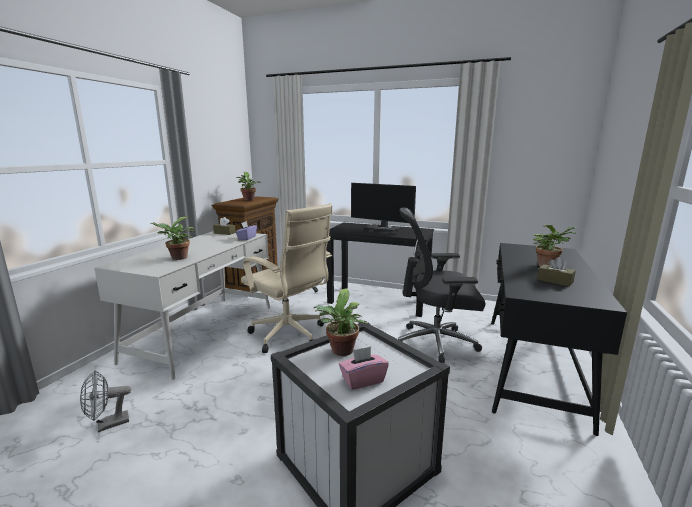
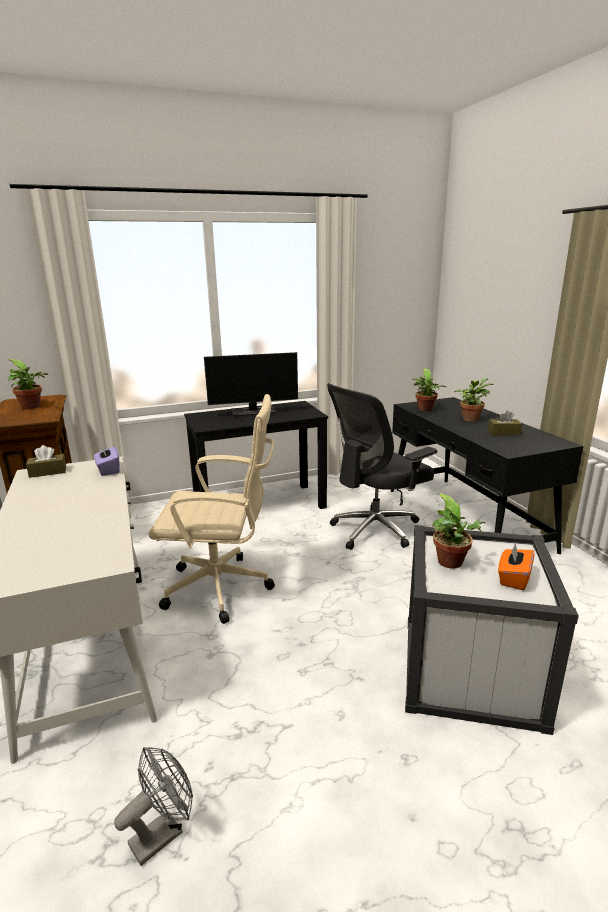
camera: 40 degrees left, 5 degrees up
grey fan [80,371,131,432] -> grey fan turned 150 degrees counterclockwise [114,747,193,866]
potted plant [150,217,195,260] -> potted plant moved to [412,368,446,411]
pink tissue box [339,346,389,390] -> orange tissue box [498,542,534,590]

